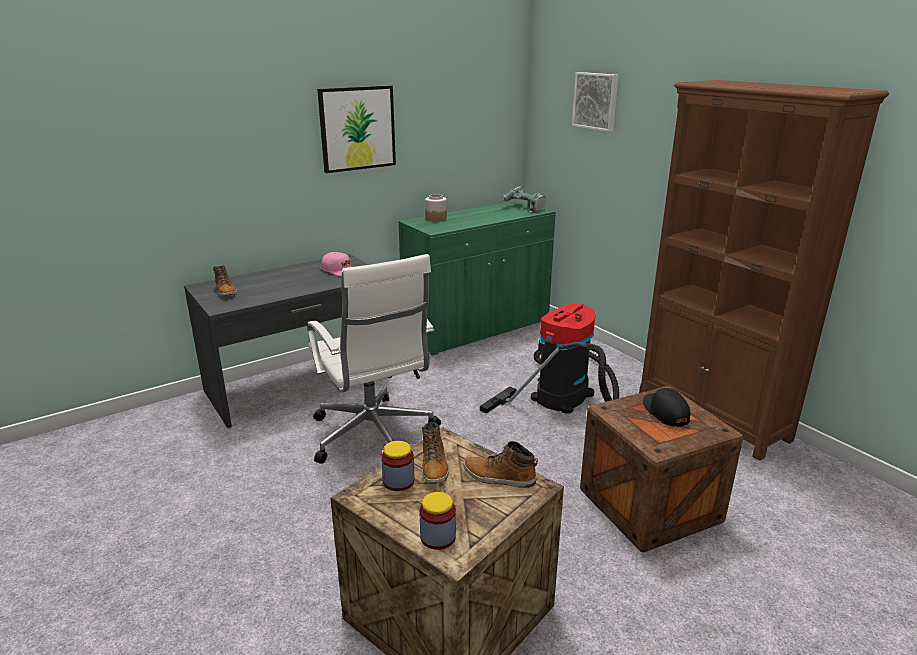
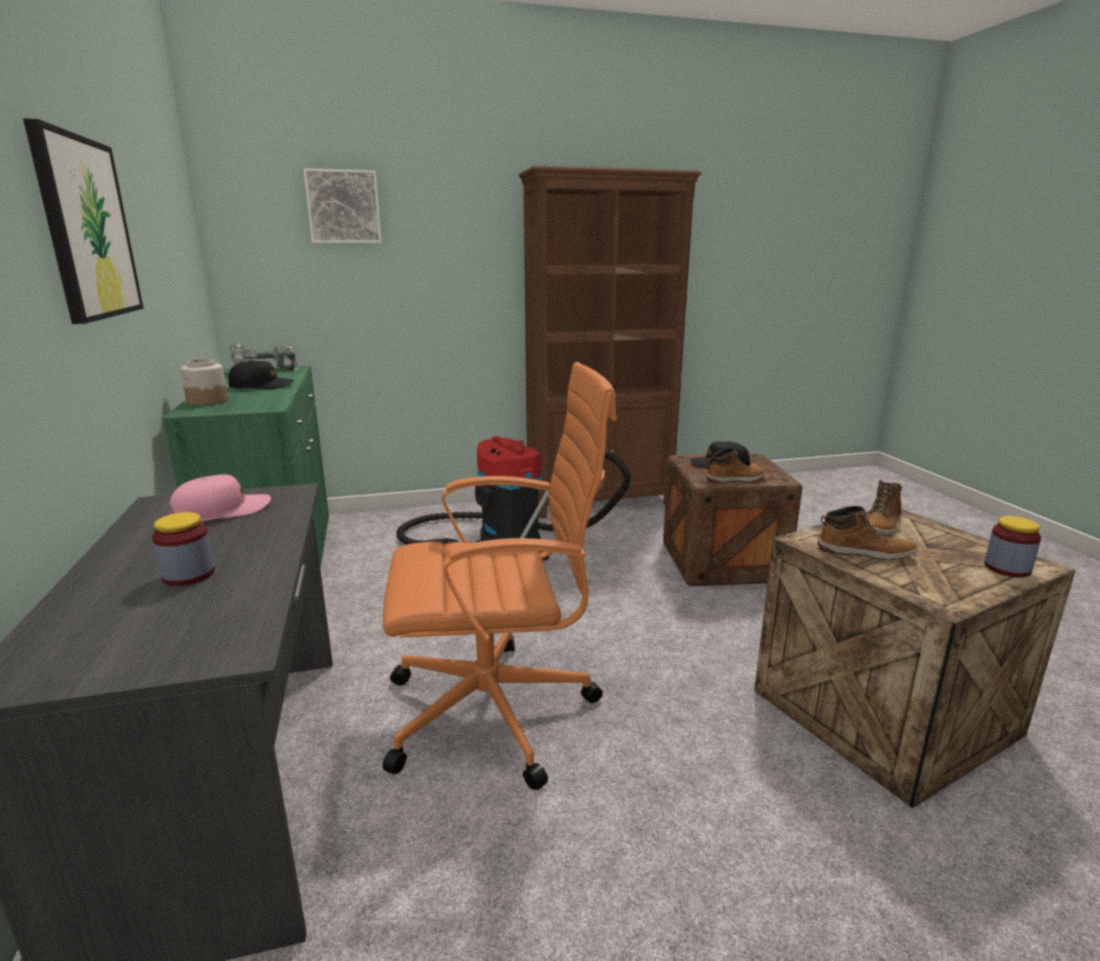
camera: 70 degrees left, 5 degrees down
boot [213,265,237,296] -> boot moved to [706,448,767,483]
white office chair [307,254,441,464] -> orange office chair [383,362,617,790]
jar [381,441,415,491] -> jar moved to [152,512,215,586]
none -> black cap [228,360,294,389]

